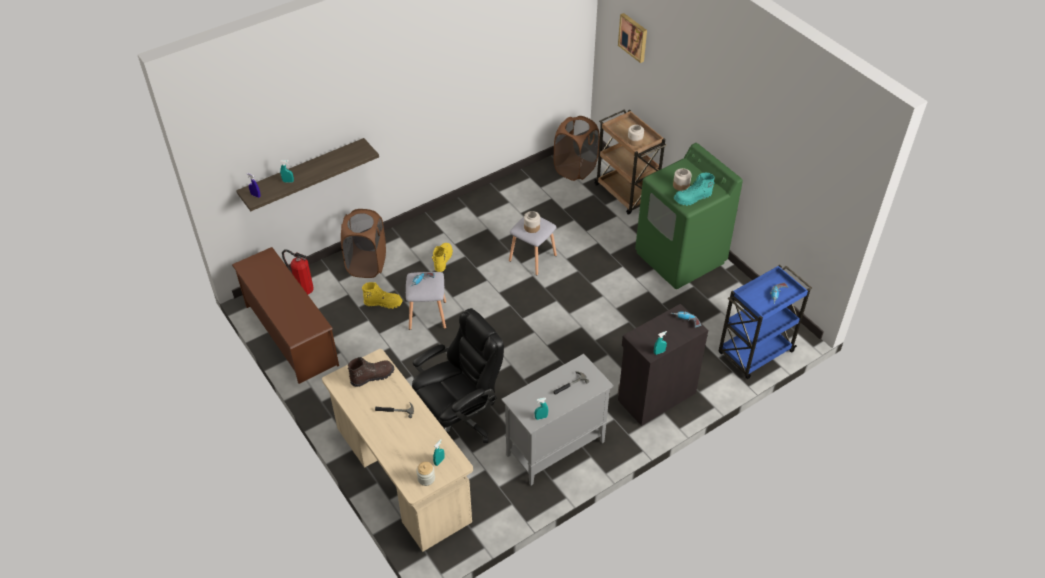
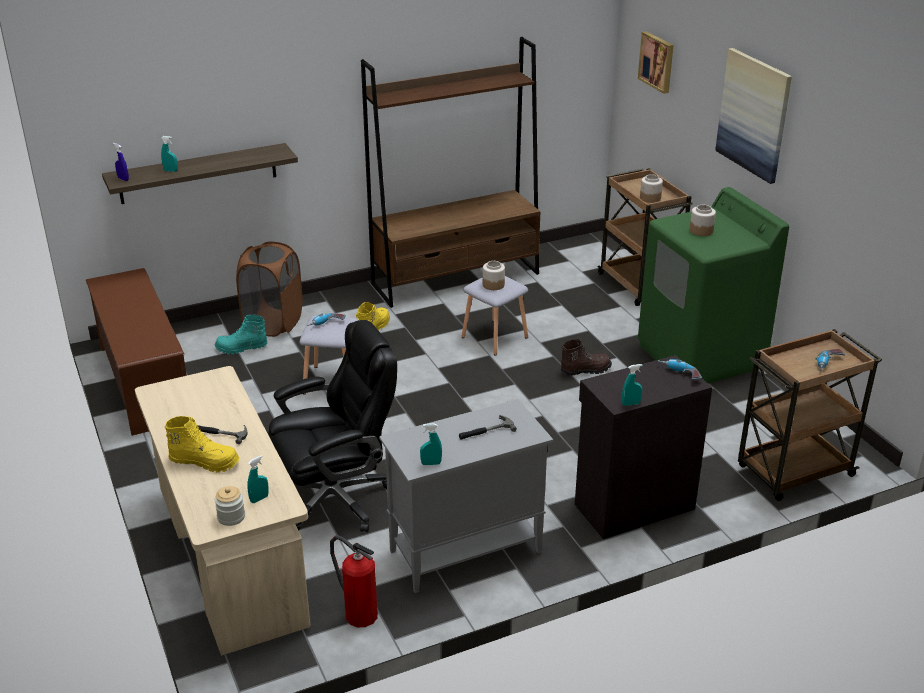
camera: 10 degrees right, 15 degrees down
fire extinguisher [282,249,314,295] -> fire extinguisher moved to [330,535,378,627]
brown boot [348,357,394,387] -> brown boot moved to [561,339,612,376]
yellow boot [362,282,402,309] -> yellow boot moved to [165,416,239,473]
brown laundry basket [554,116,600,181] -> none
turquoise boot [674,173,715,206] -> turquoise boot moved to [215,315,268,355]
blue cart [719,265,812,379] -> brown cart [738,329,882,501]
none -> brown bookcase [361,37,541,308]
none -> picture [715,48,792,184]

